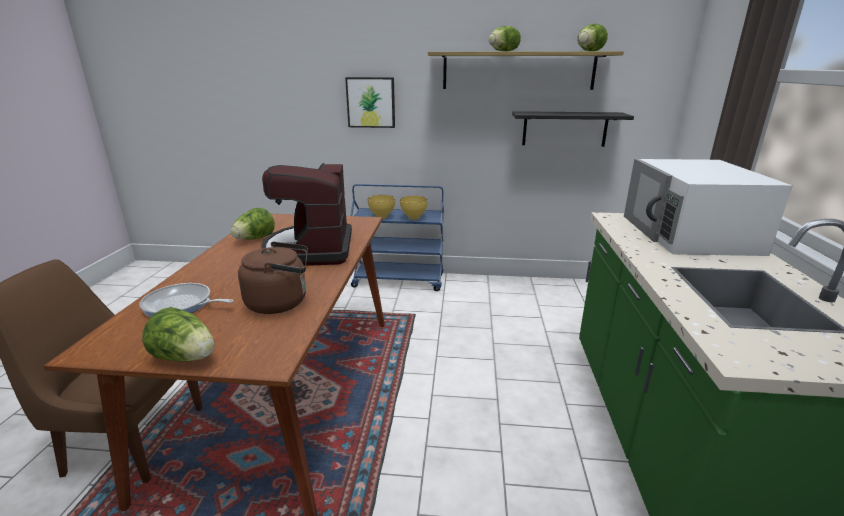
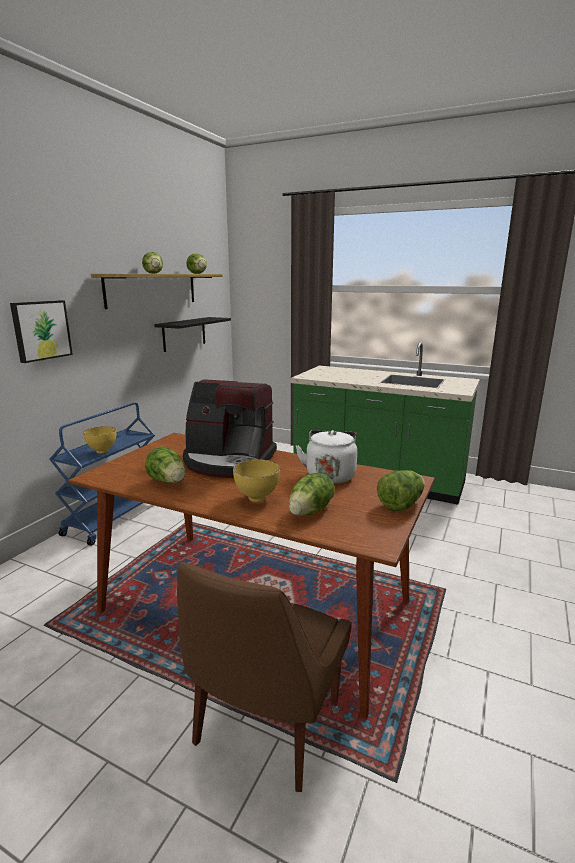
camera: 70 degrees left, 5 degrees down
frying pan [139,283,234,317] -> lettuce [289,473,335,515]
brown kettle [238,241,308,314] -> white kettle [296,430,357,484]
yellow bowl [400,196,428,220] -> yellow bowl moved to [233,459,280,502]
white microwave [624,159,793,256] -> none

